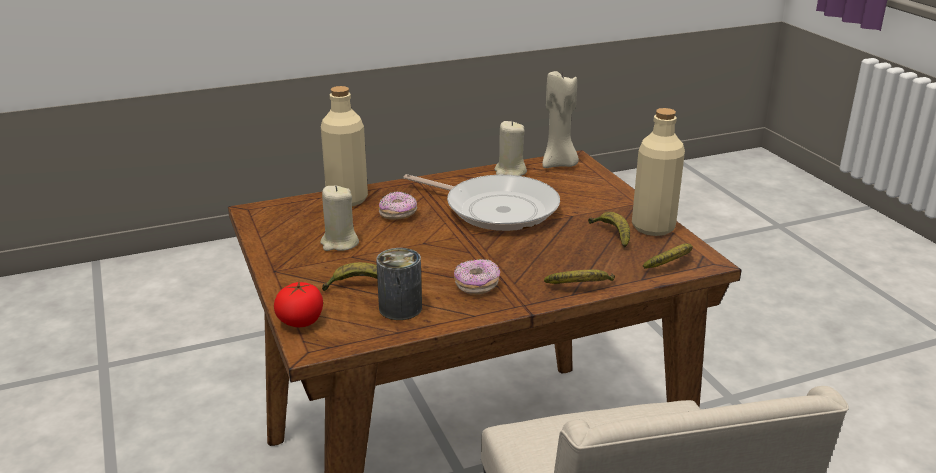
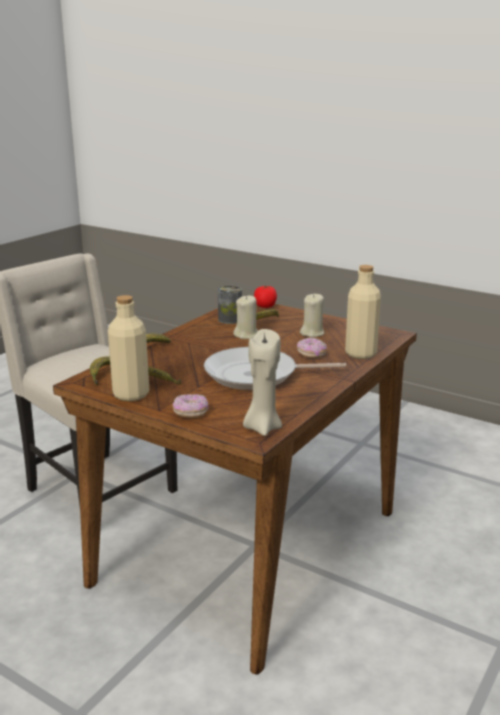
camera: 145 degrees right, 5 degrees down
donut [454,259,500,295] -> donut moved to [173,394,208,418]
beige candle [494,121,527,176] -> beige candle moved to [233,295,258,339]

